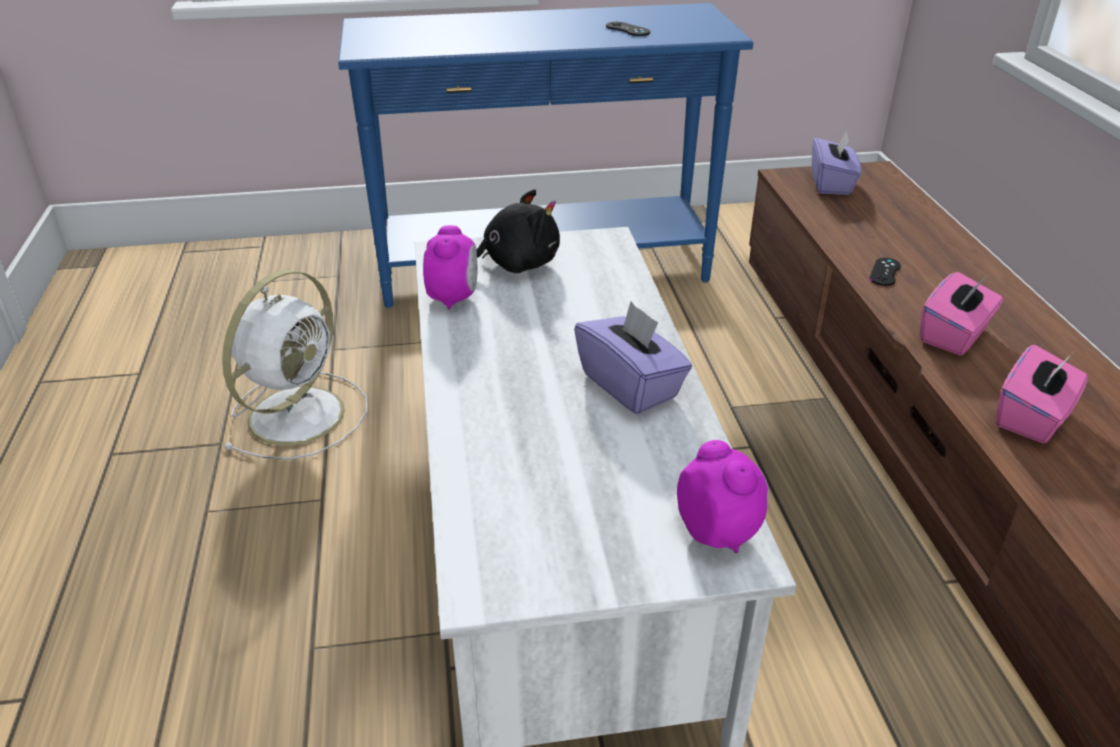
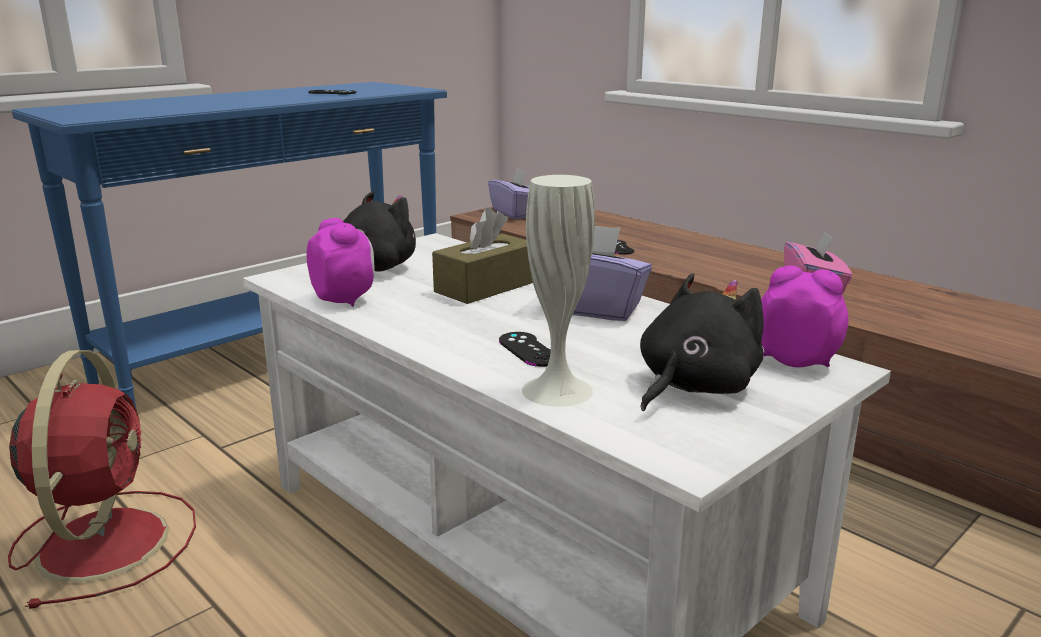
camera: 35 degrees left, 15 degrees down
white fan [222,270,367,460] -> red fan [8,350,196,609]
pink tissue box [921,272,1003,355] -> none
none -> brown tissue box [432,207,533,304]
none -> black game controller [499,332,551,367]
none -> white vase [522,175,595,407]
none -> black plush toy [640,273,764,411]

